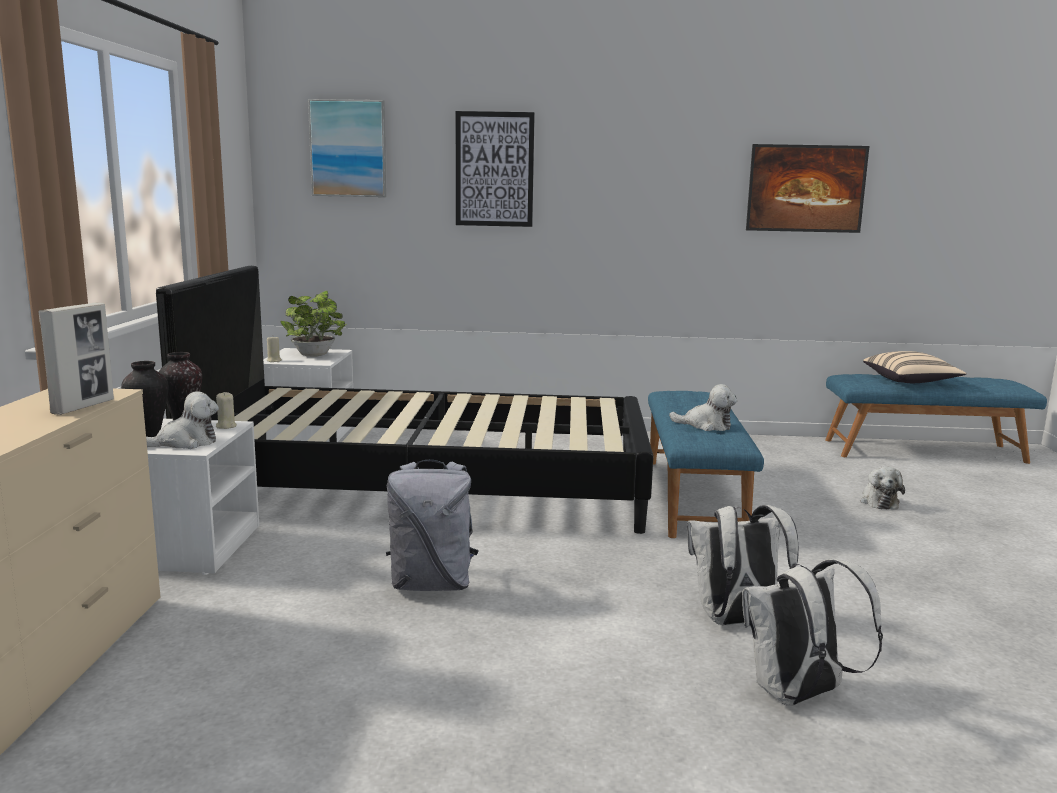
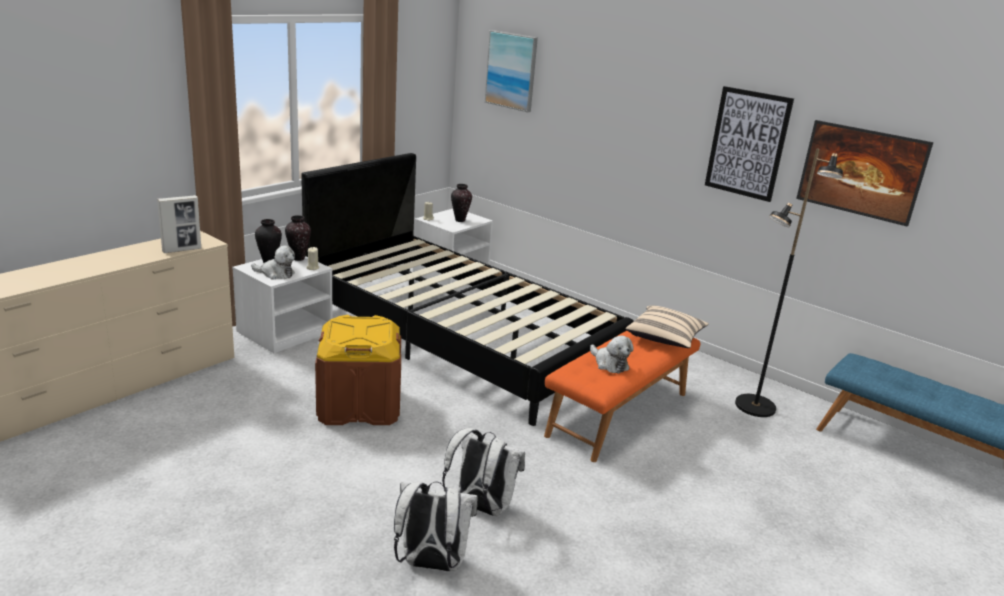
camera: 35 degrees right, 10 degrees up
potted plant [280,291,347,357] -> vase [451,184,472,222]
grey backpack [386,460,479,591] -> brown storage box [315,315,401,425]
picture [456,111,535,227] -> picture moved to [705,86,794,202]
blue bench [648,391,764,538] -> orange bench [544,331,700,462]
plush toy [860,466,905,510] -> none
beige pillow [863,351,967,383] -> beige pillow moved to [626,305,709,348]
none -> black floor lamp [735,148,843,417]

